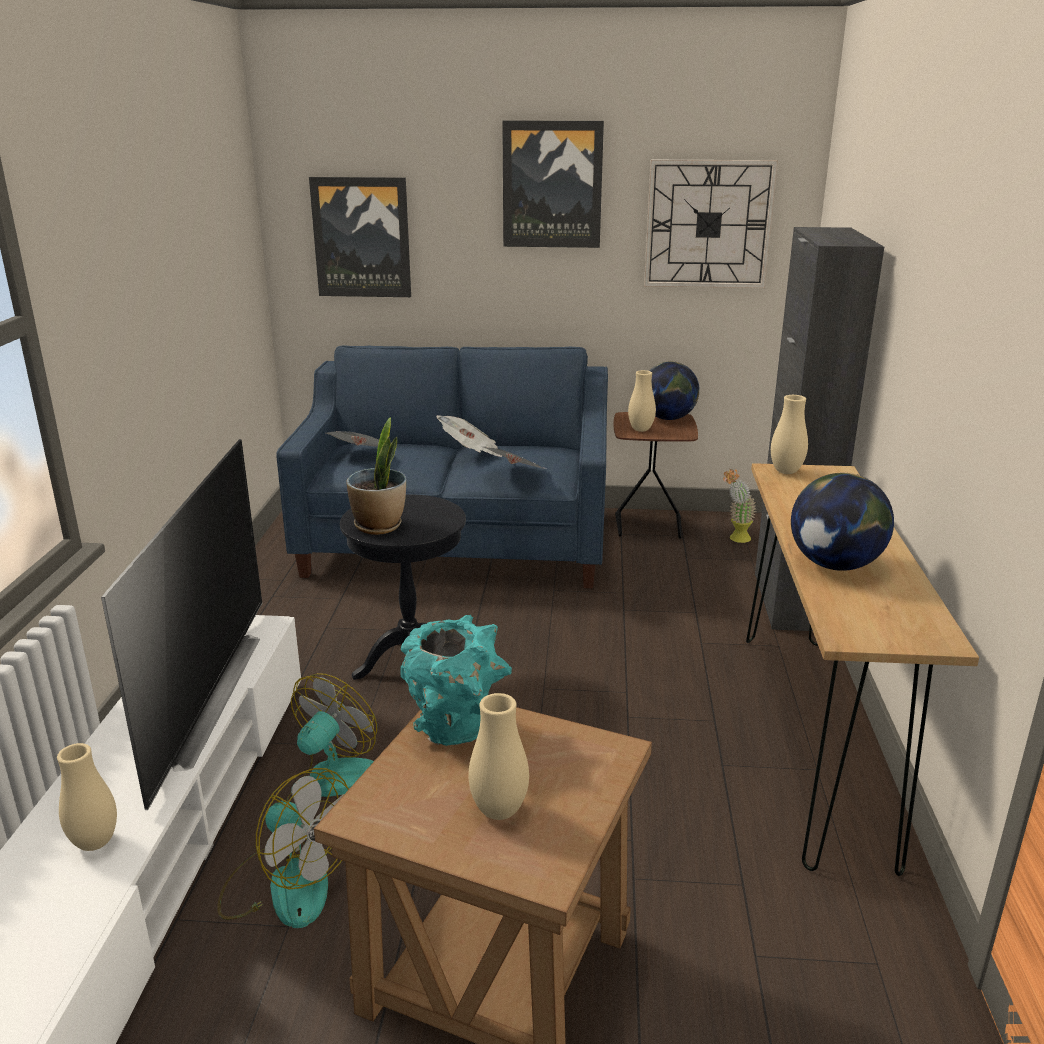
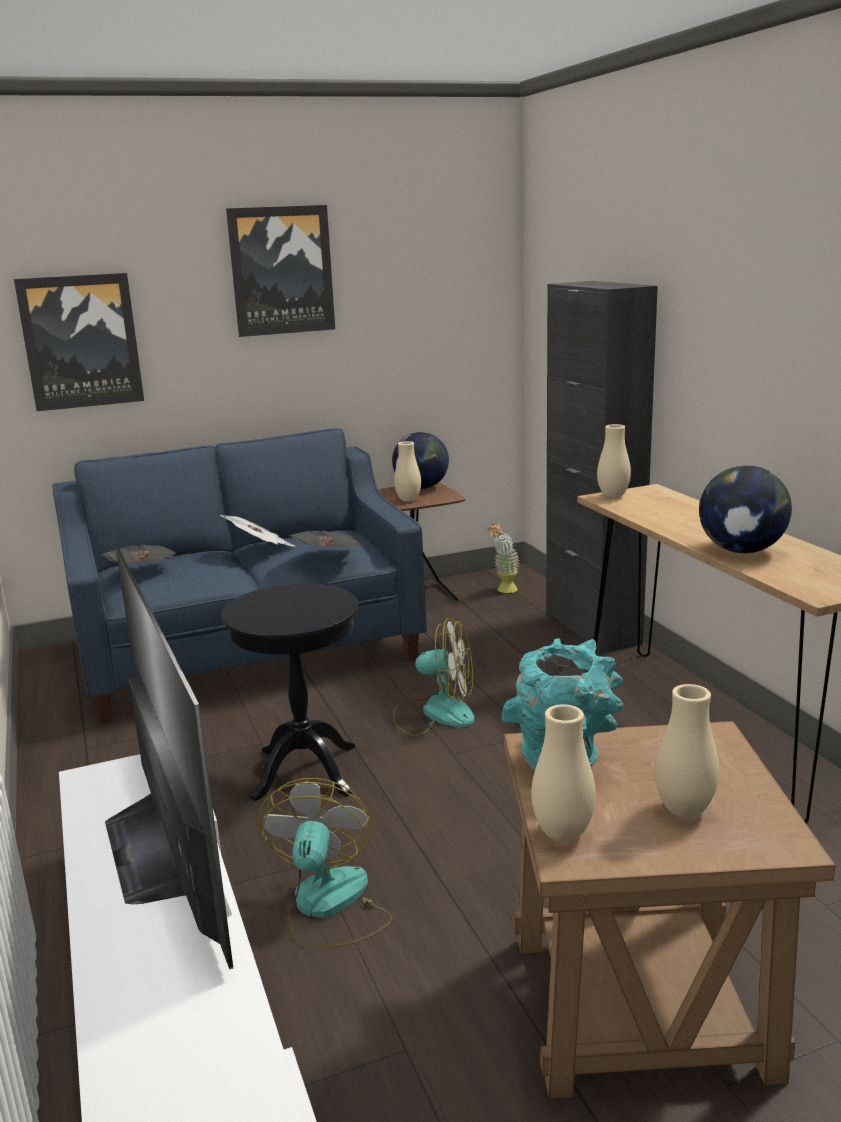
camera: 25 degrees left, 5 degrees down
beige vase [57,743,117,851] -> beige vase moved to [531,704,596,842]
fan [217,768,349,928] -> fan moved to [393,618,475,736]
potted plant [346,417,406,535] -> none
wall clock [644,160,778,288] -> none

